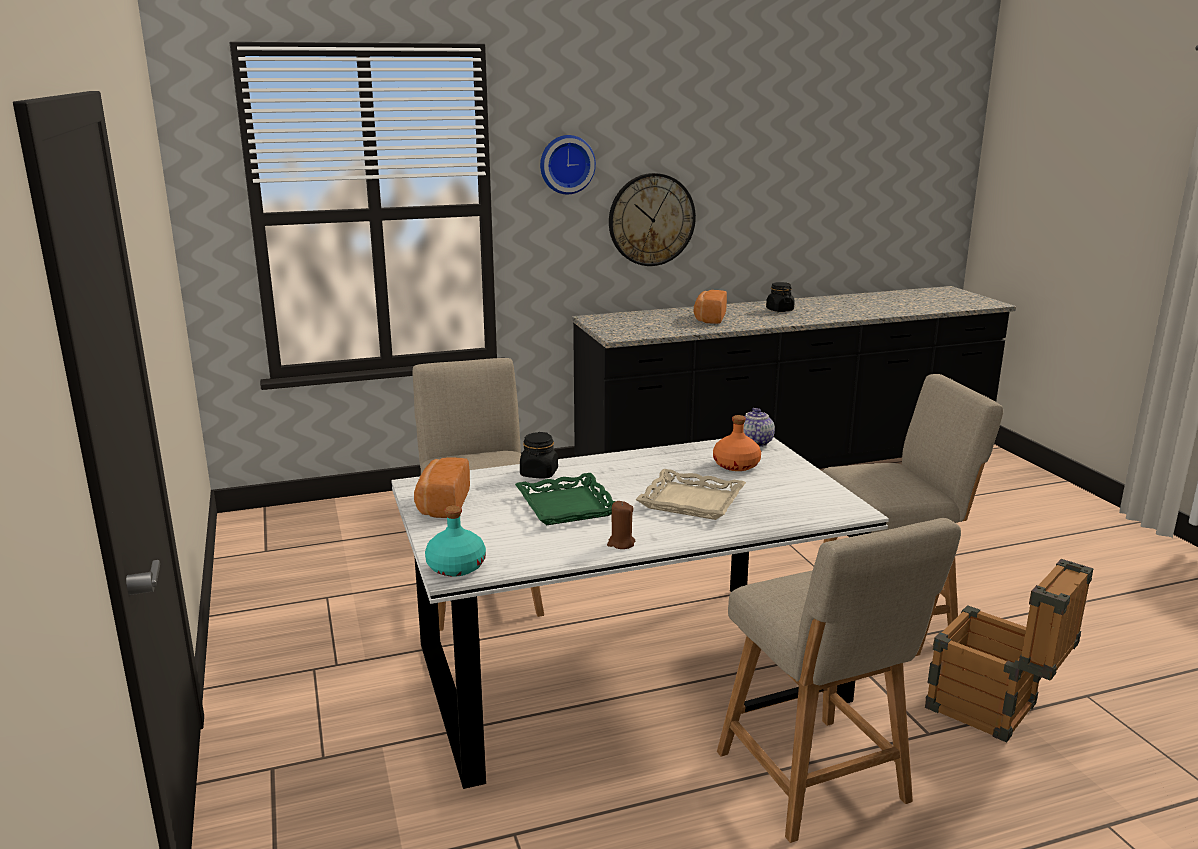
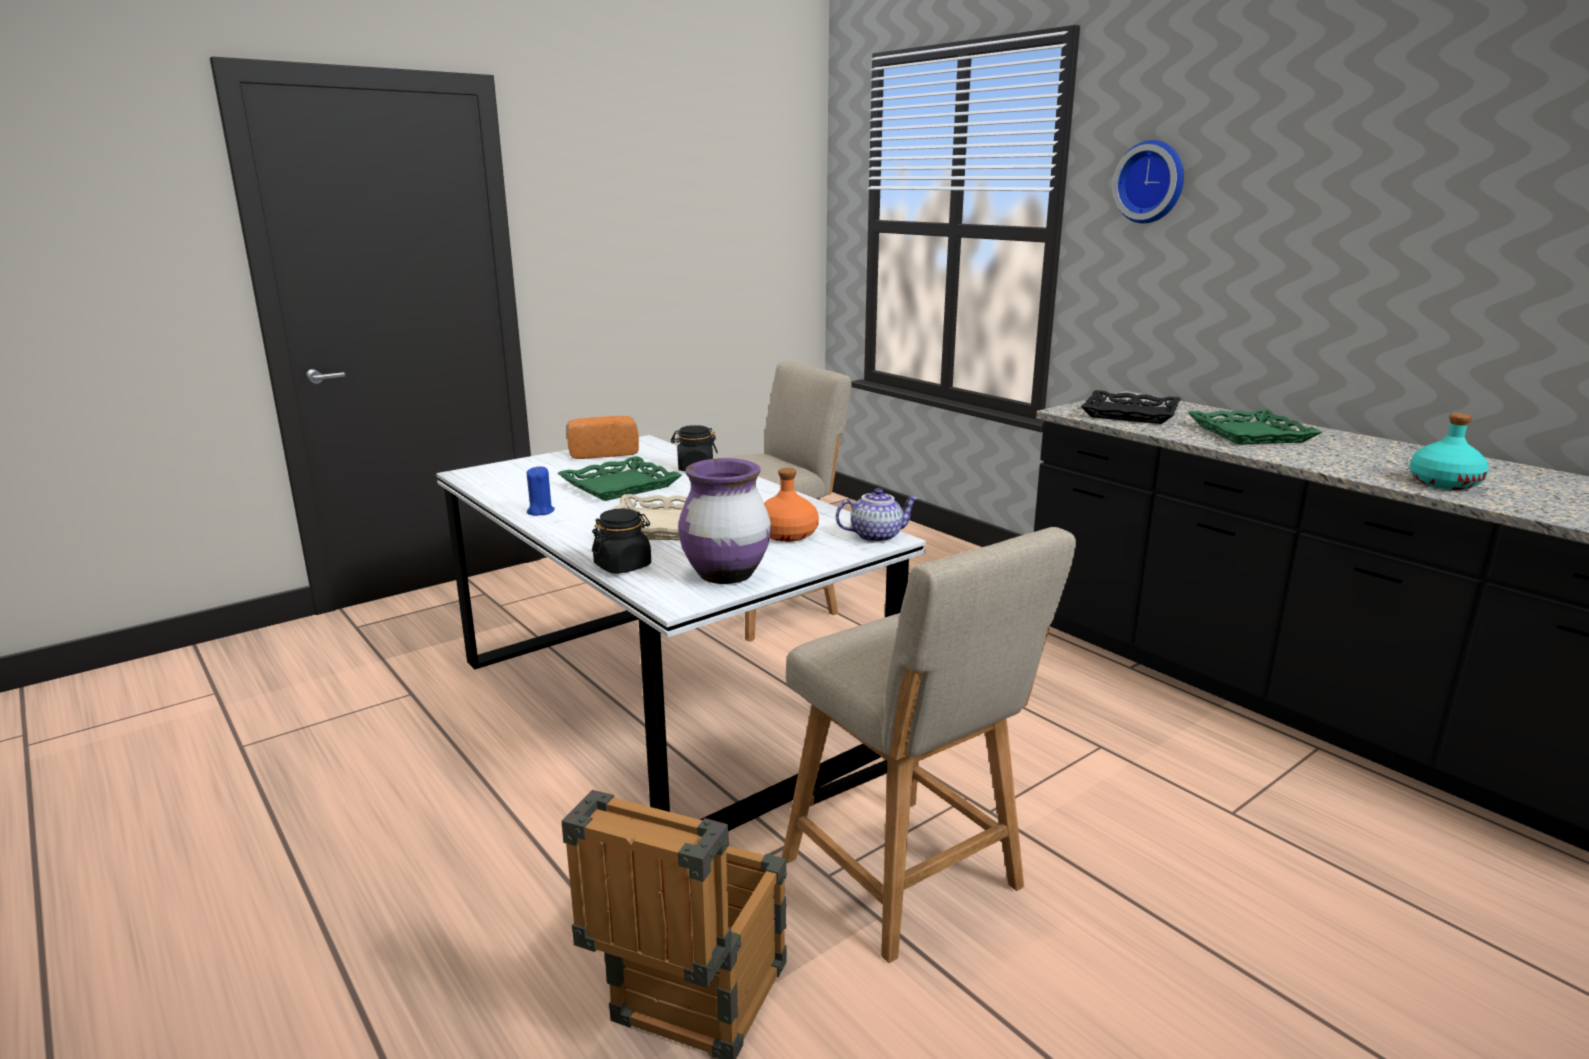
camera: 70 degrees right, 0 degrees up
turquoise bottle [425,505,486,577] -> turquoise bottle moved to [1409,413,1489,490]
brown candle [607,501,635,549] -> blue candle [526,466,555,516]
wall clock [609,173,696,266] -> none
bread [694,290,727,324] -> green tray [1188,409,1322,445]
beige chair [717,518,961,843] -> none
black jar [766,282,795,312] -> black jar moved to [592,509,651,574]
none -> purple vase [678,458,771,584]
none -> black tray [1080,390,1181,424]

